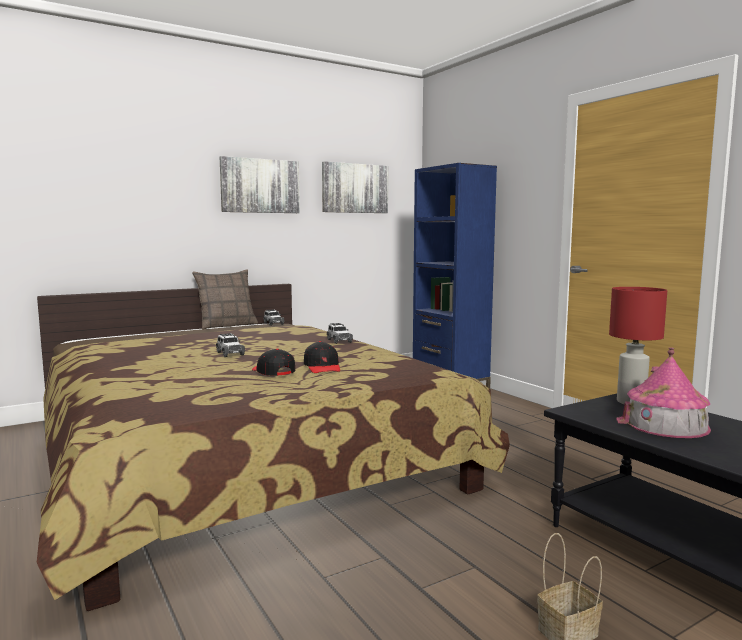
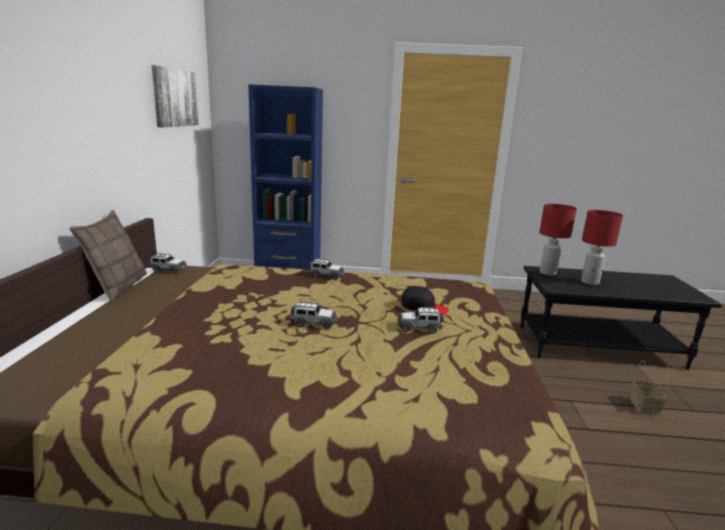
camera: 55 degrees left, 10 degrees up
picture [220,156,300,213] -> none
black cap [252,349,295,376] -> toy car [397,307,444,333]
toy house [616,347,711,438] -> red table lamp [581,210,623,285]

